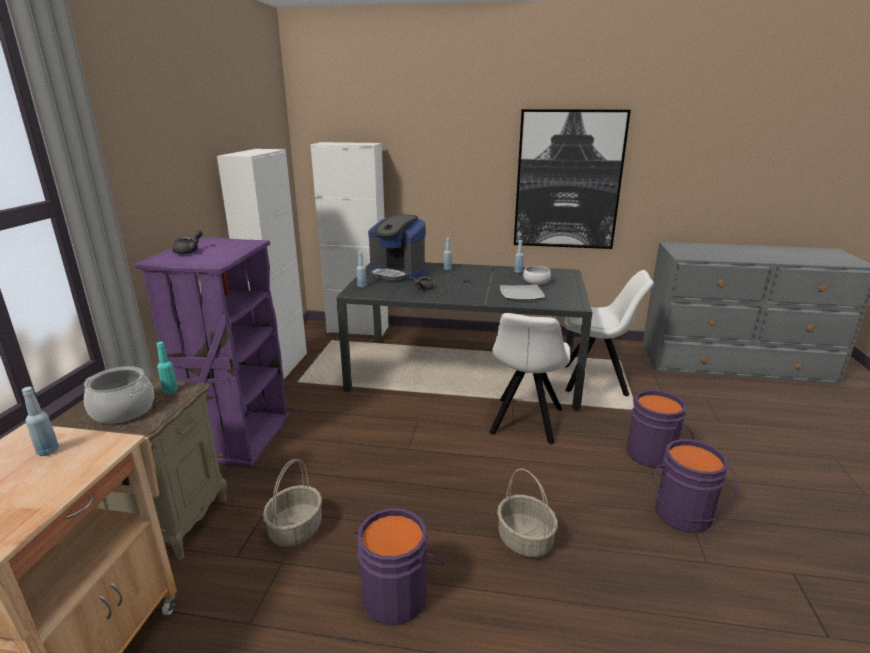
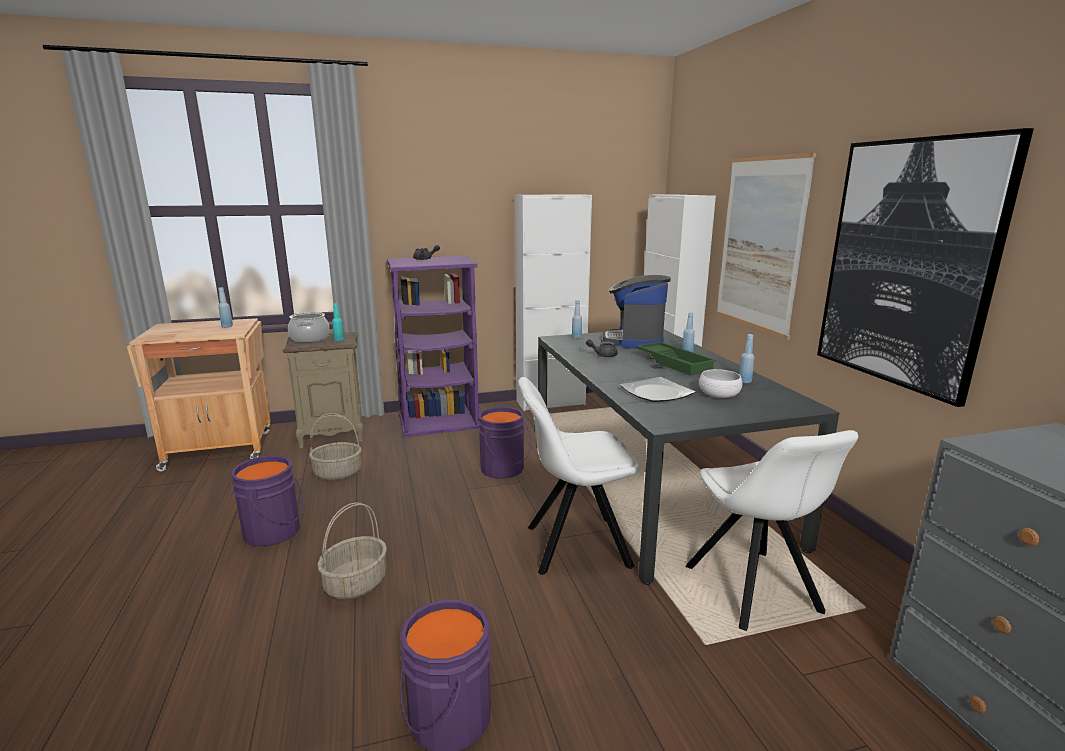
camera: 65 degrees right, 5 degrees down
purple bucket [627,390,694,468] -> purple bucket moved to [478,407,531,479]
none -> green tray [636,342,717,376]
none -> picture [716,153,816,340]

